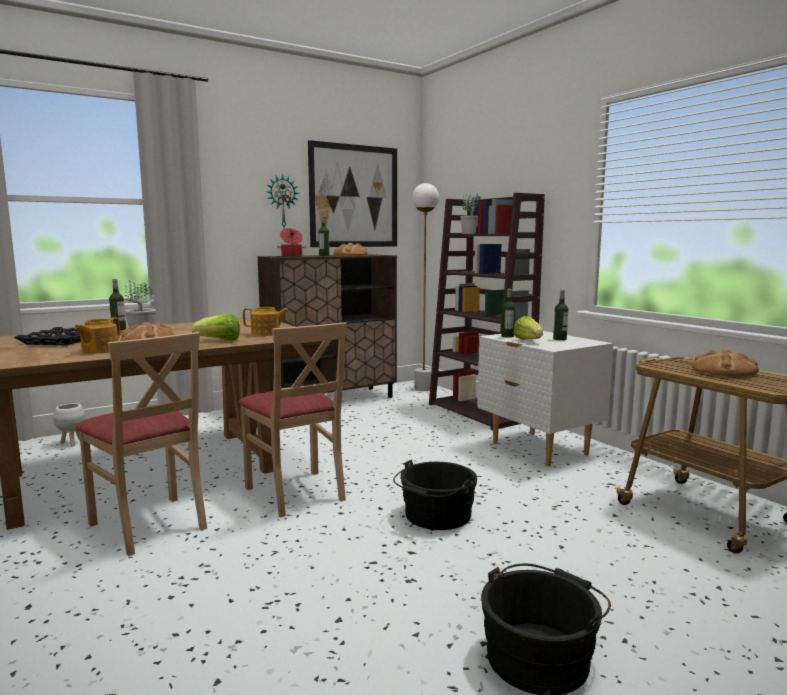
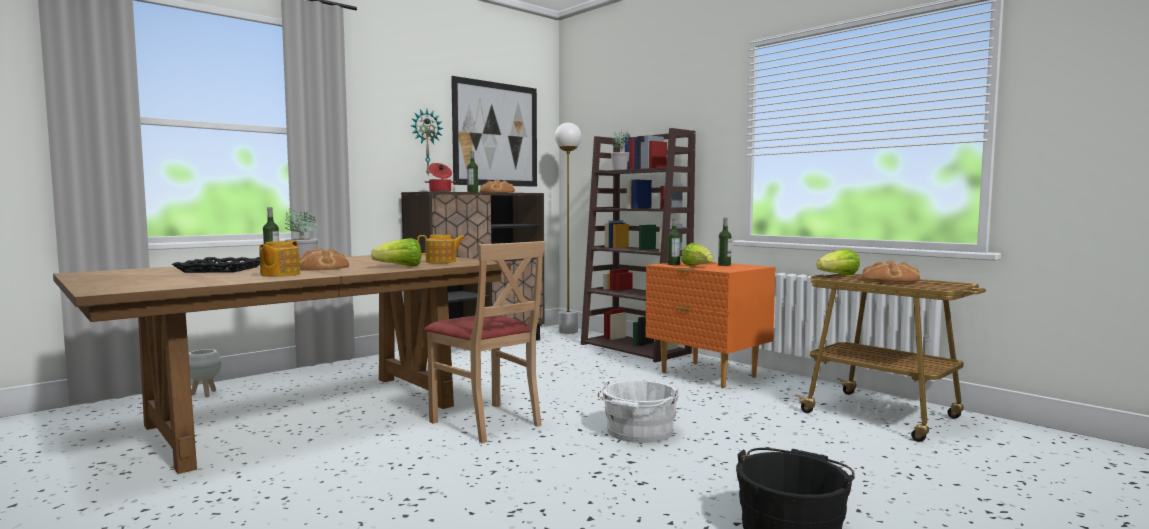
camera: 10 degrees left, 5 degrees down
beige chair [75,332,207,556] -> none
black bucket [393,460,477,530] -> white bucket [598,379,679,443]
white nightstand [477,331,613,466] -> orange nightstand [645,262,776,388]
none -> lettuce [816,249,860,275]

